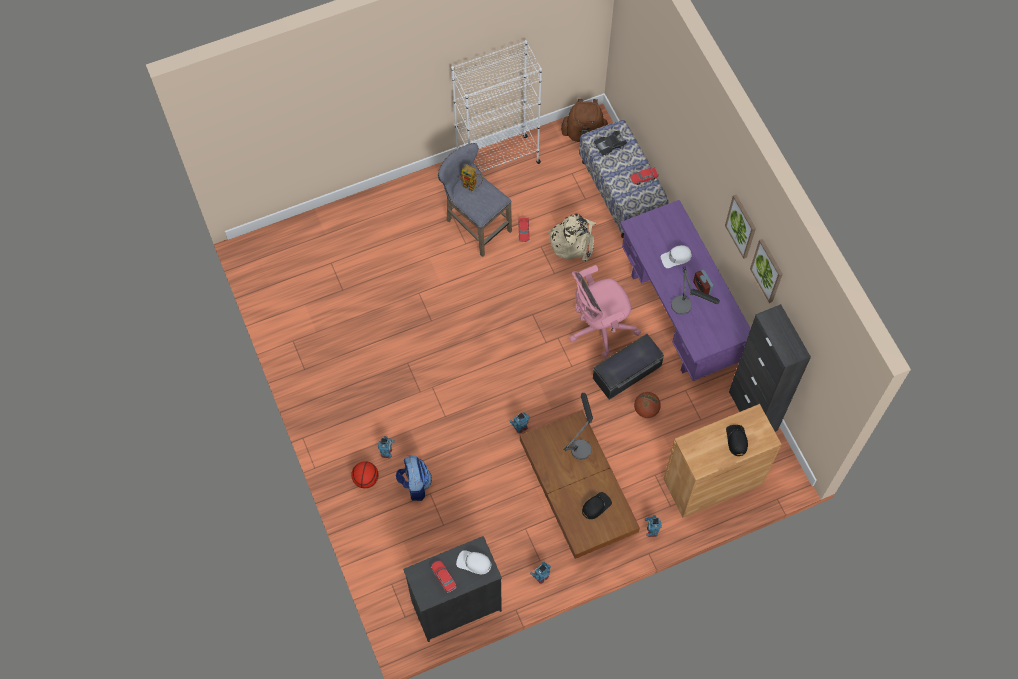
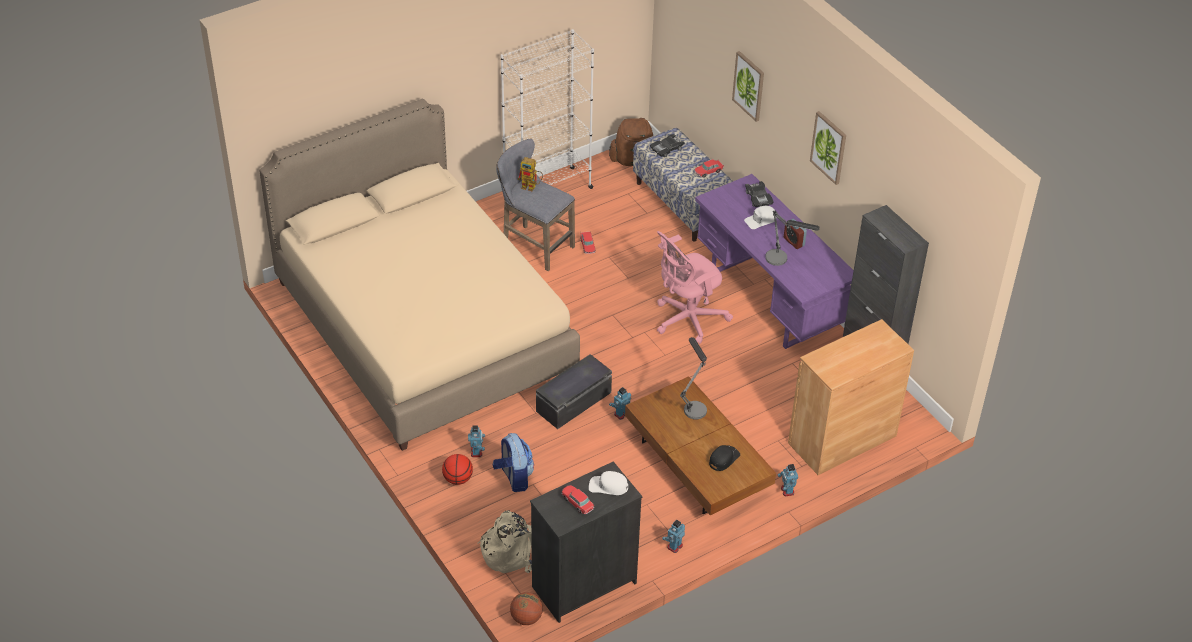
camera: 10 degrees left, 20 degrees down
beige backpack [548,213,596,262] -> beige backpack moved to [477,510,532,573]
black storage box [593,334,664,400] -> black storage box moved to [536,354,612,429]
basketball [634,392,661,418] -> basketball moved to [510,592,543,625]
black cap [726,425,748,456] -> none
picture [750,239,783,303] -> picture moved to [732,51,764,122]
none -> beige bed [259,99,580,451]
none -> black toy car [745,181,773,207]

